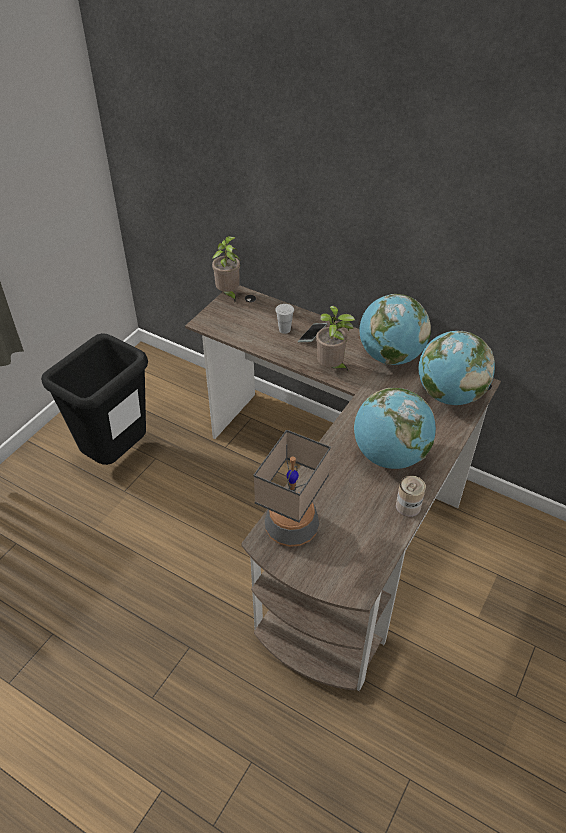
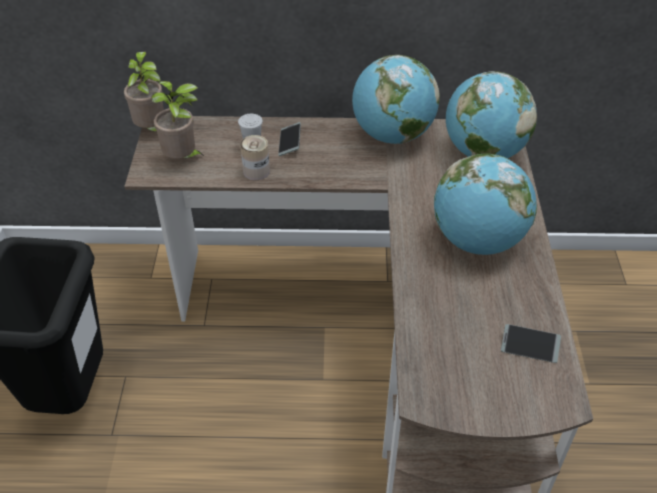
camera: 30 degrees left, 0 degrees up
table lamp [253,430,331,547] -> none
potted plant [316,306,355,370] -> potted plant moved to [152,81,205,159]
can [396,476,426,517] -> can moved to [240,135,270,180]
none -> phone [501,324,561,363]

